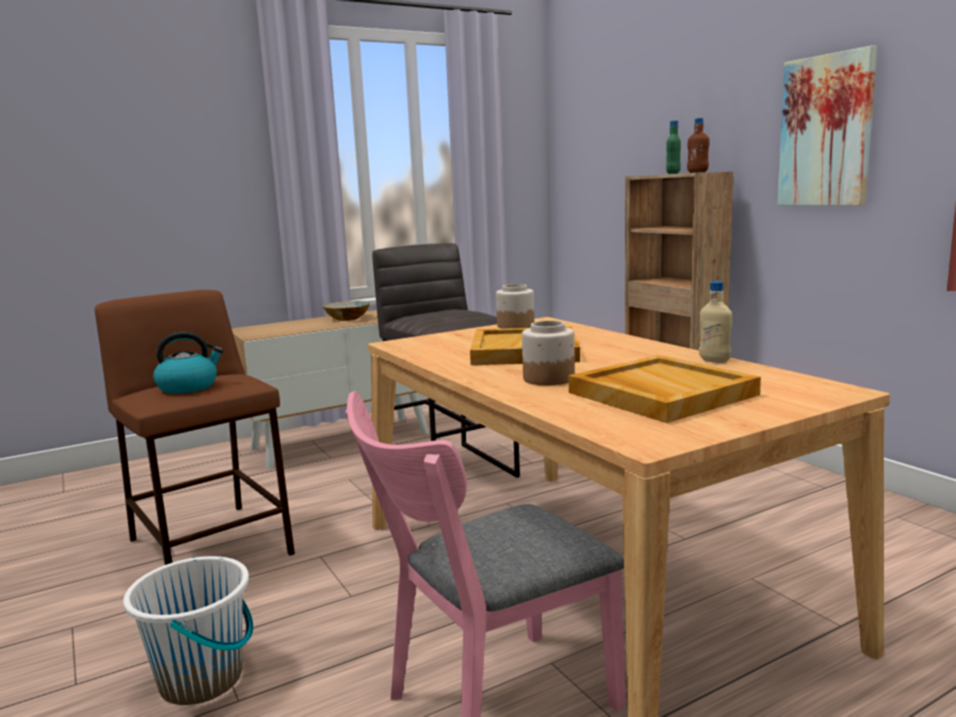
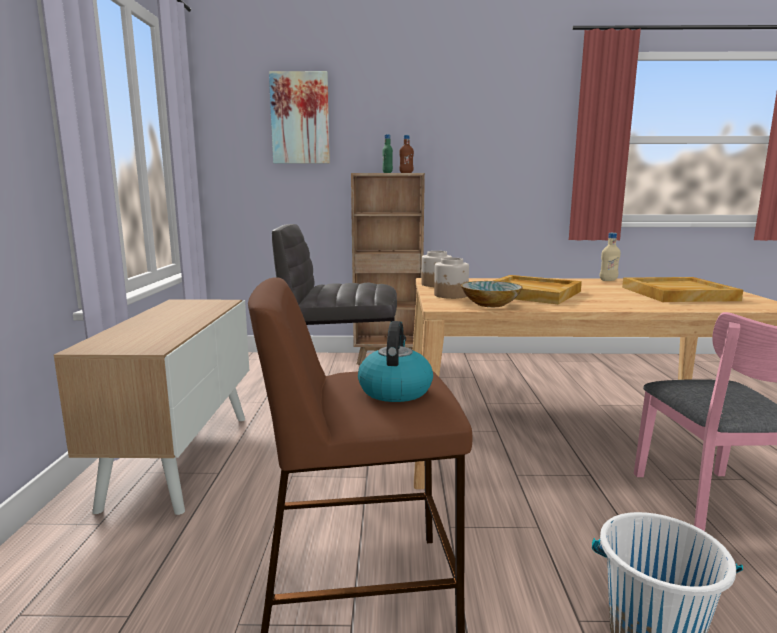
camera: 60 degrees left, 0 degrees up
bowl [323,301,370,321] -> bowl moved to [461,281,523,307]
jar [522,321,575,386] -> jar moved to [434,257,469,299]
picture [777,46,877,206] -> picture moved to [269,71,330,164]

